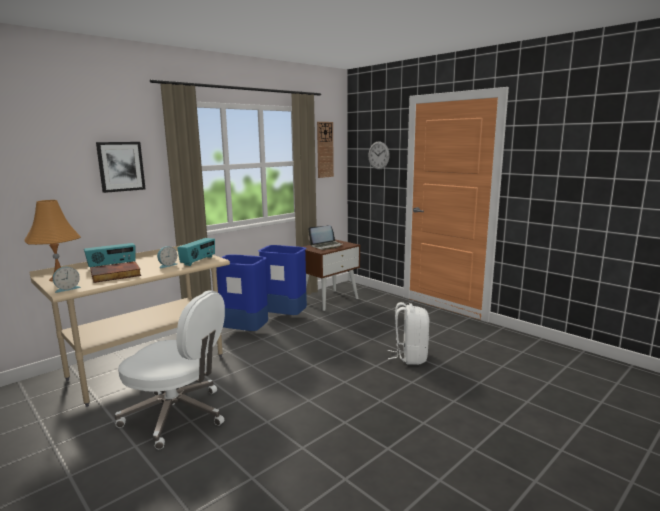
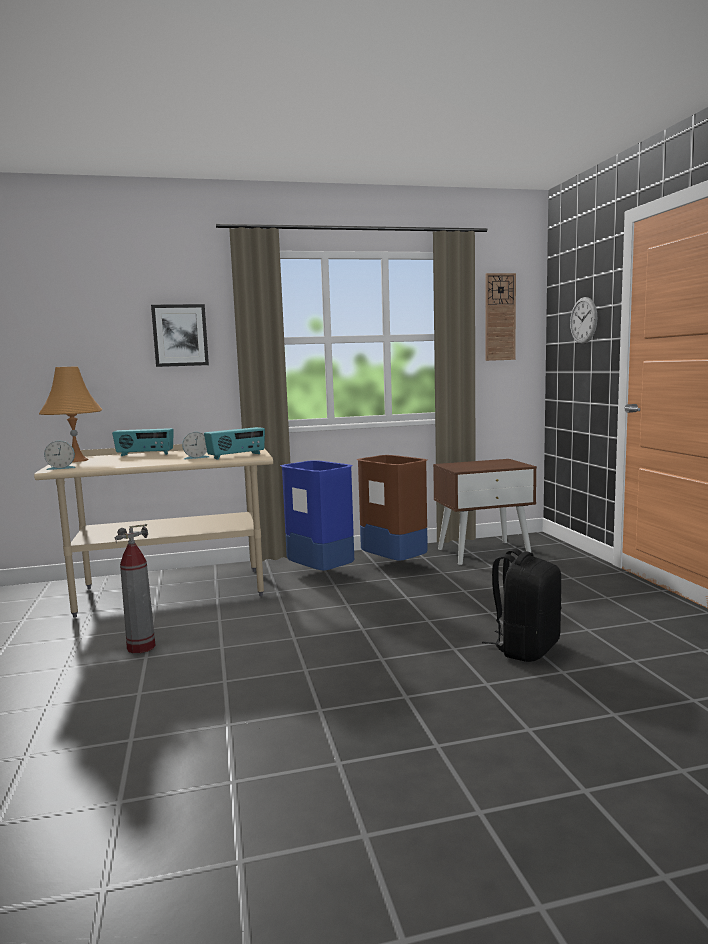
camera: 30 degrees right, 5 degrees down
book [90,261,141,283] -> none
white office chair [115,290,225,449] -> fire extinguisher [115,524,155,653]
blue trash can [258,245,307,315] -> brown trash can [356,455,428,561]
laptop [308,225,342,250] -> none
white backpack [388,302,429,365] -> black backpack [482,548,561,662]

